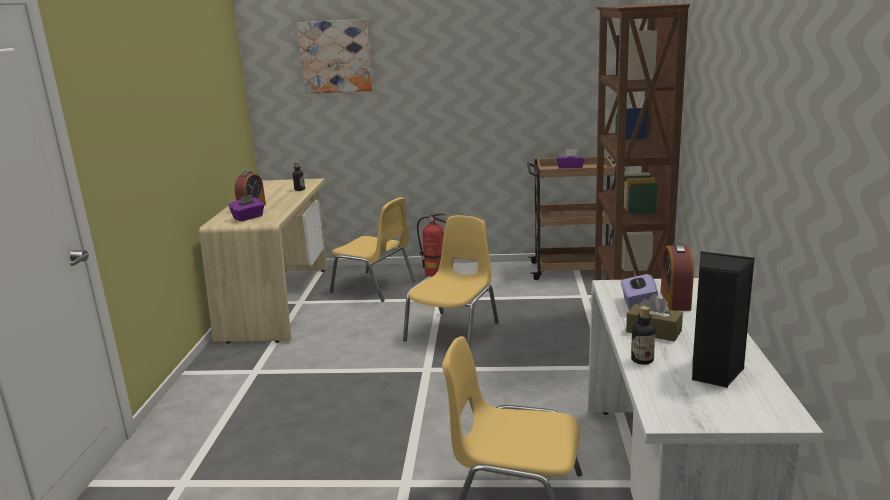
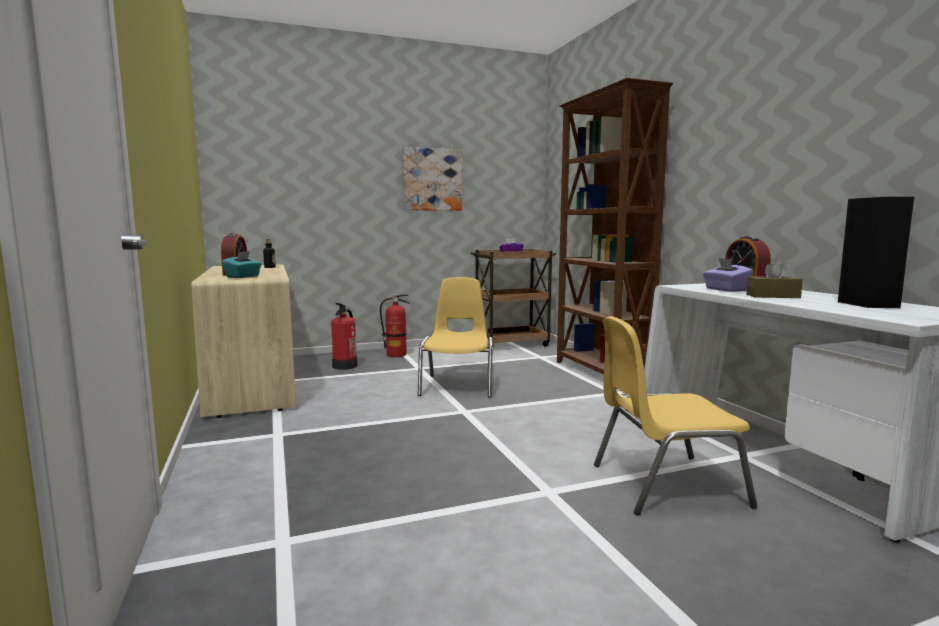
camera: 25 degrees left, 10 degrees down
purple tissue box [229,194,264,221] -> turquoise tissue box [222,251,261,278]
picture [297,19,373,94] -> picture moved to [403,147,462,211]
yellow chair [330,197,416,302] -> fire extinguisher [331,303,358,370]
bottle [631,306,655,365] -> none

